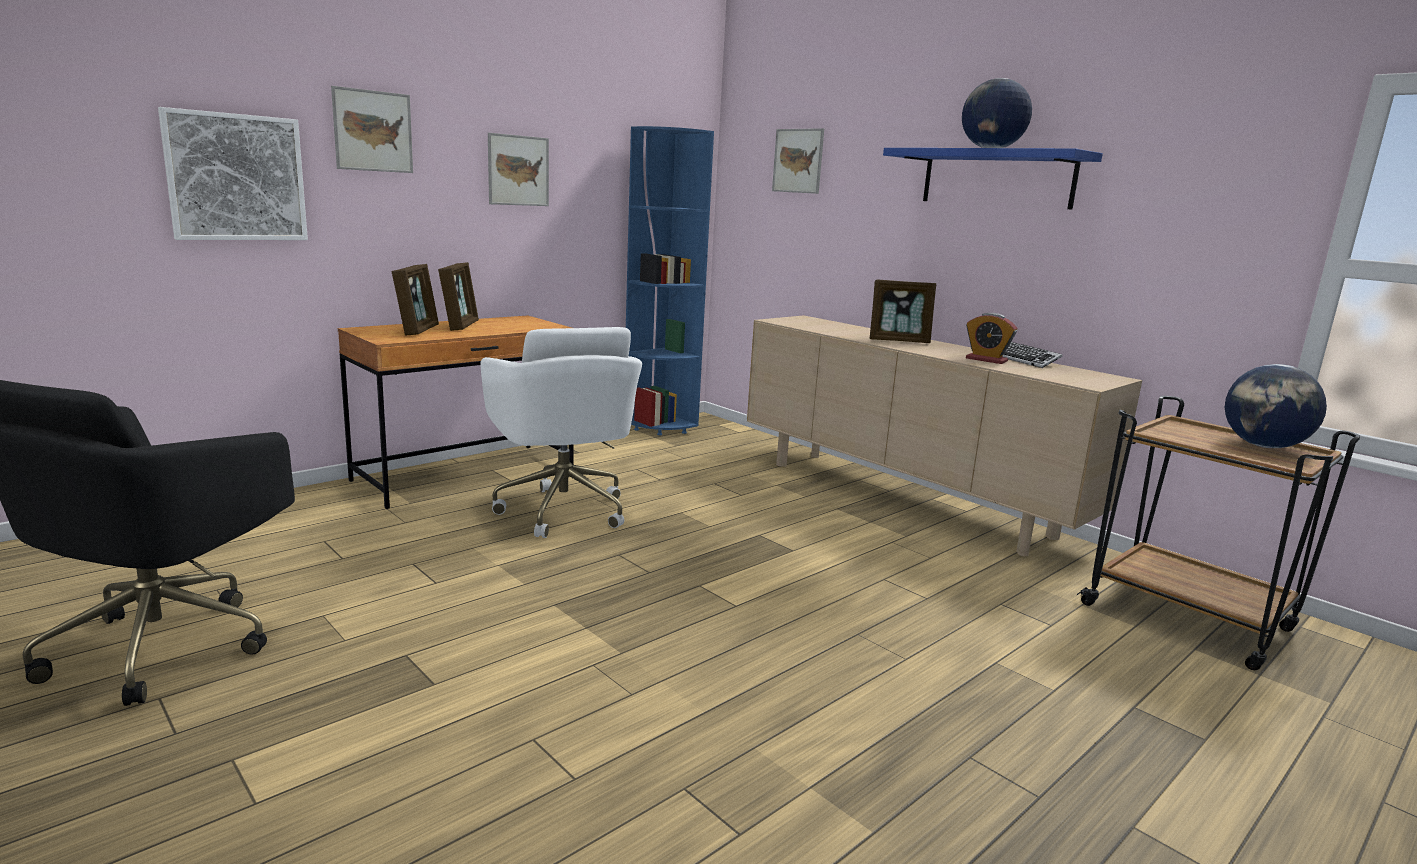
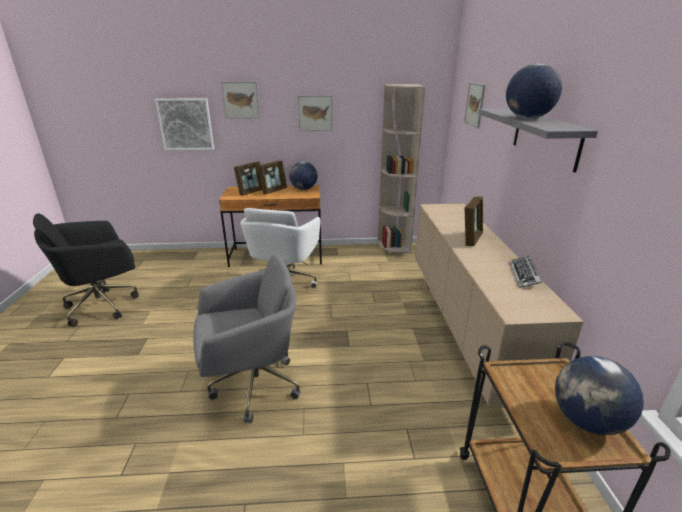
camera: 40 degrees right, 10 degrees up
blue bookcase [626,126,714,435] -> beige bookcase [378,84,425,255]
picture frame [870,279,936,343] -> picture frame turned 105 degrees counterclockwise [464,197,483,246]
blue shelf [883,148,1103,210] -> grey shelf [478,109,598,173]
alarm clock [966,313,1017,364] -> none
none -> grey office chair [193,254,301,423]
none -> globe [289,161,317,190]

